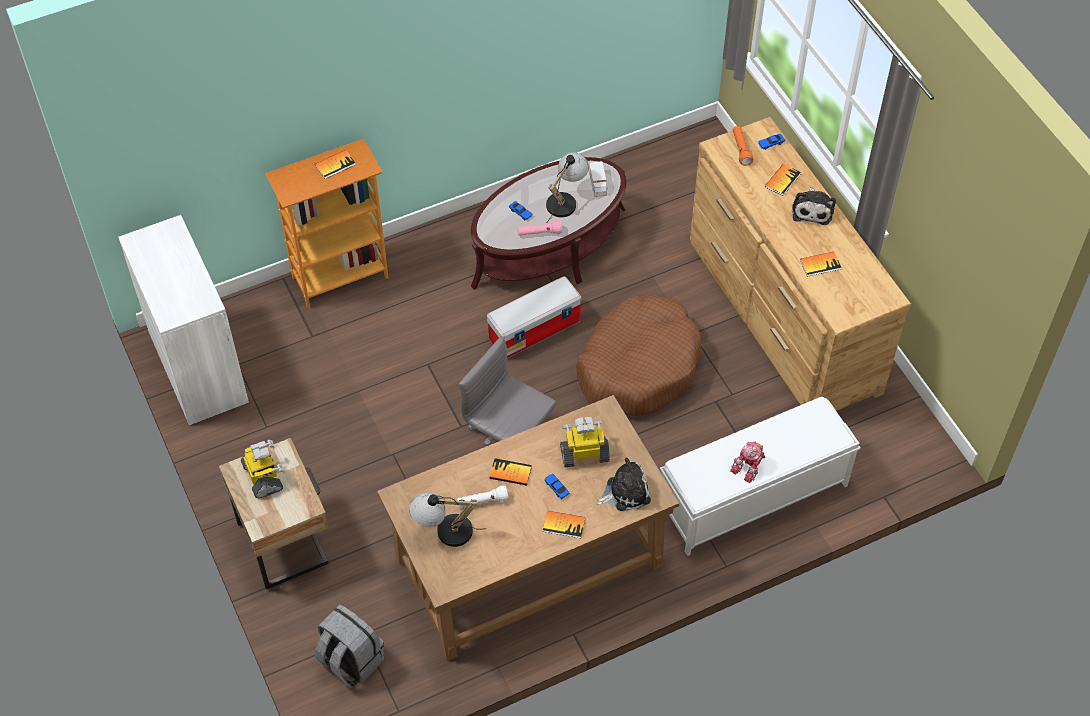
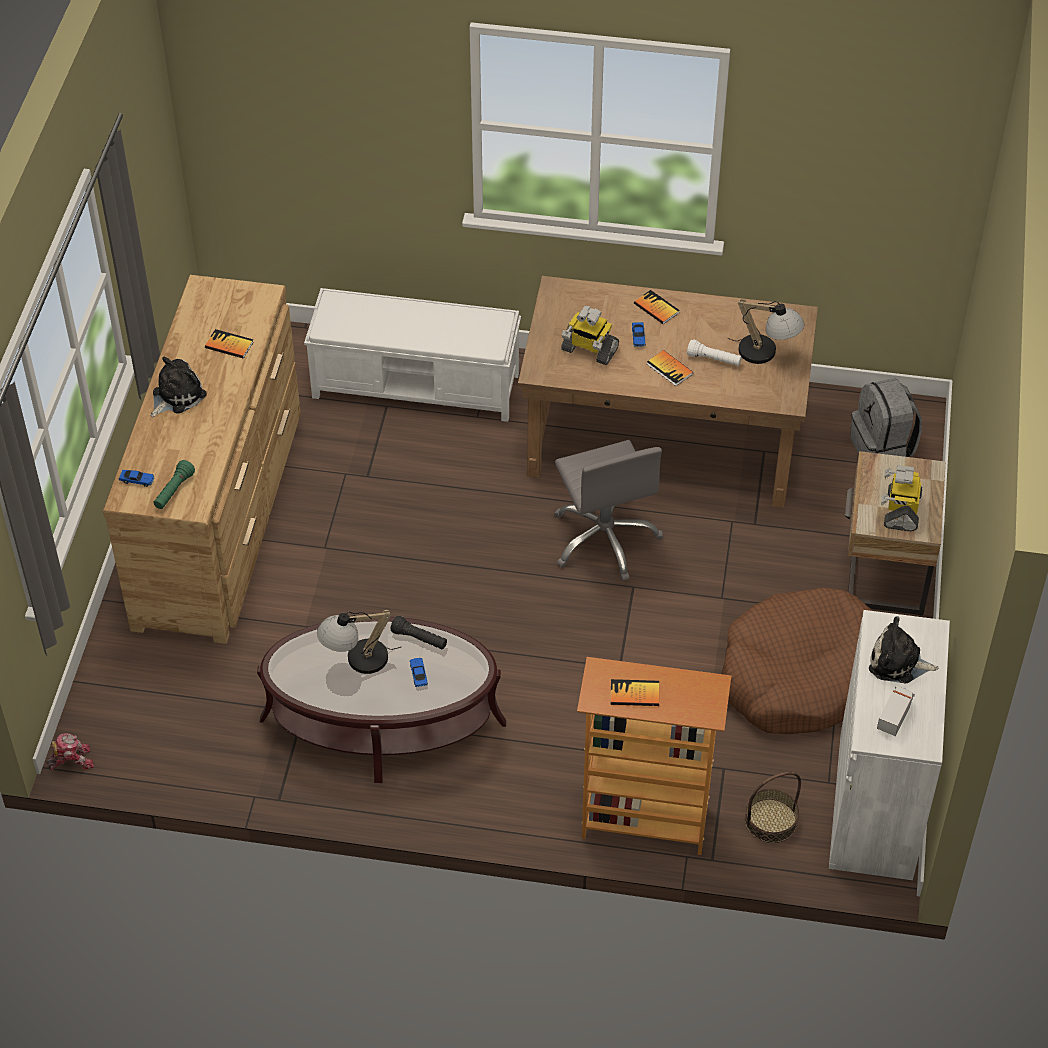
camera: 145 degrees left, 5 degrees down
storage box [487,276,581,359] -> none
pink flashlight [518,220,562,236] -> black flashlight [391,616,447,649]
brown dog bed [576,294,702,416] -> brown dog bed moved to [721,588,873,734]
toy truck [589,161,607,197] -> toy truck moved to [877,687,915,736]
plush toy [596,457,651,511] -> plush toy moved to [869,616,939,684]
toy robot [730,441,765,483] -> toy robot moved to [47,733,94,771]
orange flashlight [732,126,754,166] -> green flashlight [153,460,195,509]
book [765,164,801,196] -> none
none -> basket [745,772,801,843]

